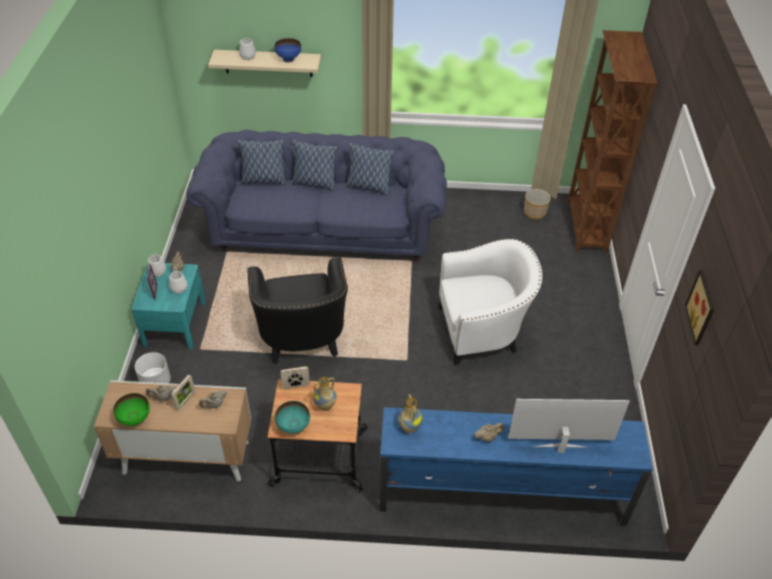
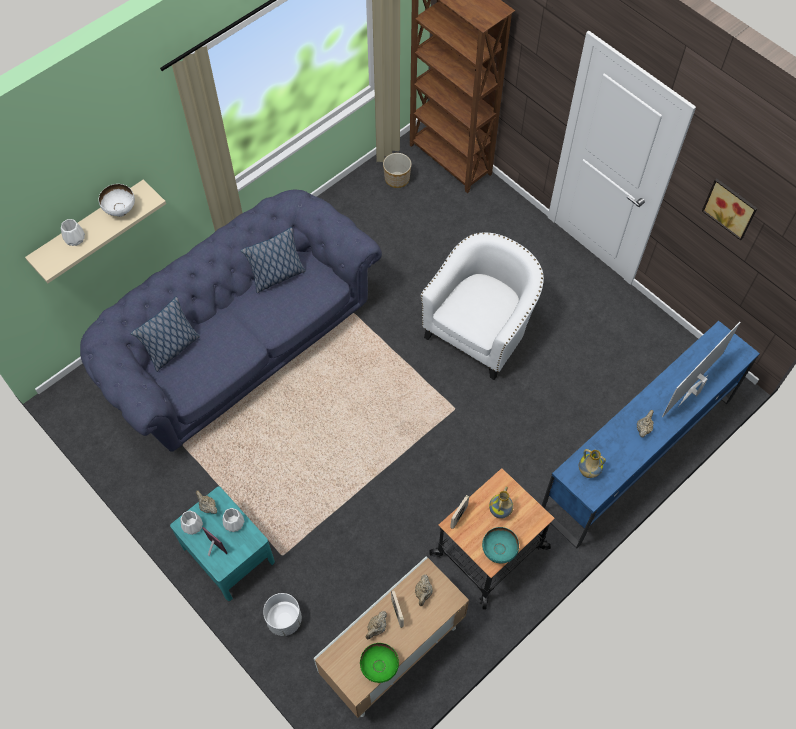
camera: 45 degrees left, 15 degrees up
black armchair [247,257,348,364] -> none
blue bowl [274,38,301,63] -> white bowl [99,184,135,217]
pillow [292,140,338,191] -> none

